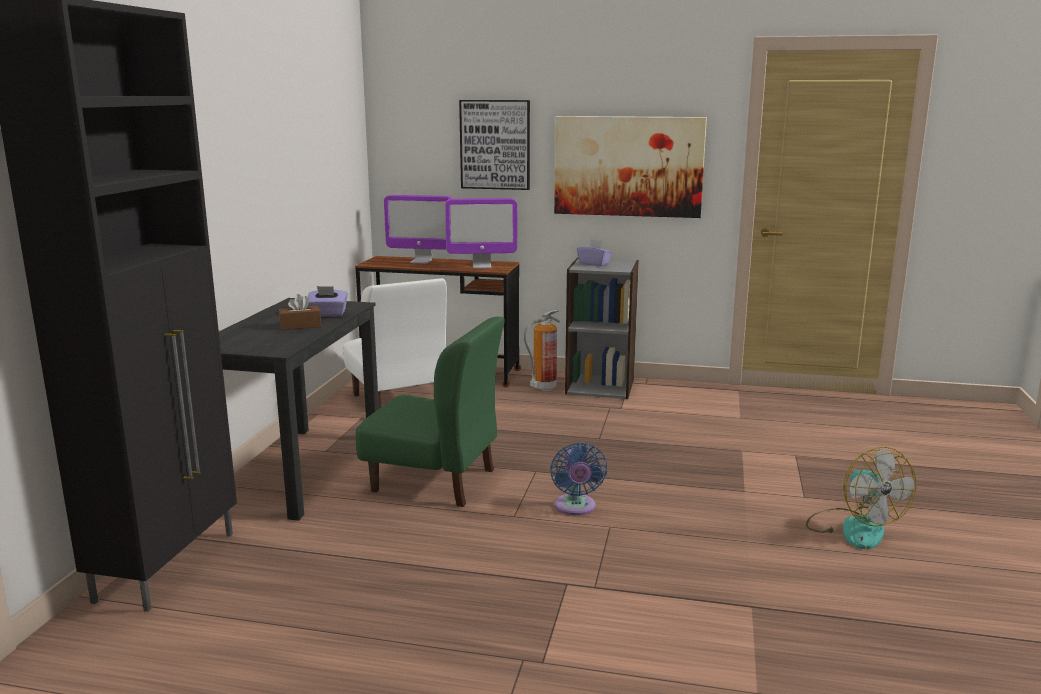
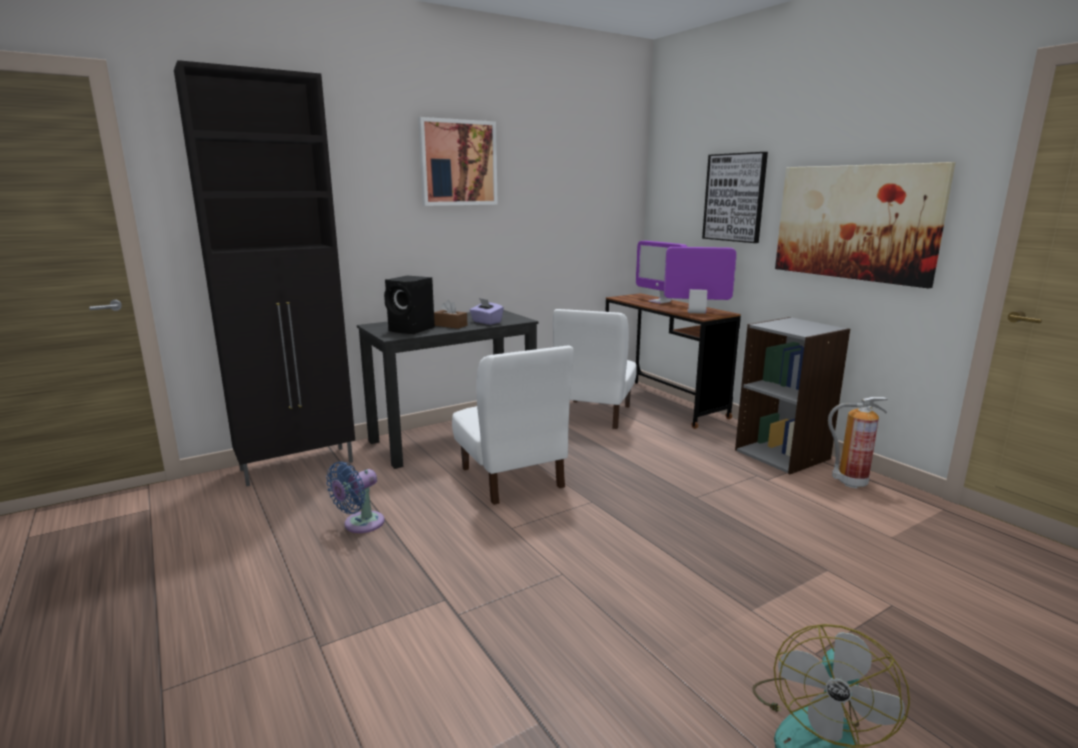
camera: 45 degrees right, 0 degrees up
green chair [356,317,505,507] -> white chair [452,345,574,505]
monitor [445,198,518,269] -> monitor turned 150 degrees clockwise [664,247,737,314]
fire extinguisher [523,310,560,391] -> fire extinguisher moved to [828,397,888,488]
blue fan [550,442,607,515] -> blue fan moved to [326,462,385,533]
purple tissue box [577,239,612,266] -> none
none -> black speaker [384,276,435,334]
none -> picture [418,117,498,206]

